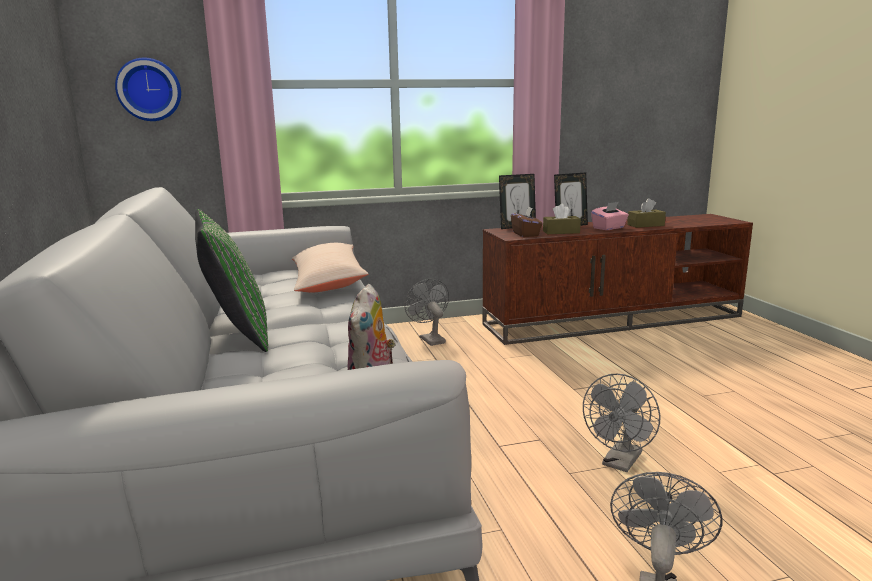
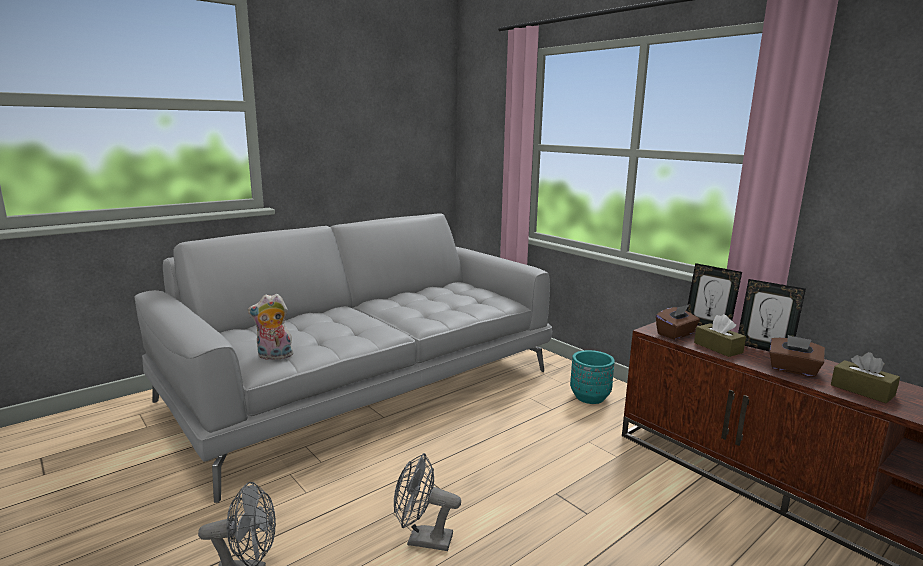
camera: 65 degrees right, 0 degrees up
wall clock [115,58,181,121] -> none
green pillow [195,209,268,352] -> none
beige pillow [292,243,368,293] -> none
grey fan [404,279,449,346] -> turquoise planter [570,350,615,404]
pink tissue box [591,202,629,230] -> brown tissue box [770,335,825,377]

